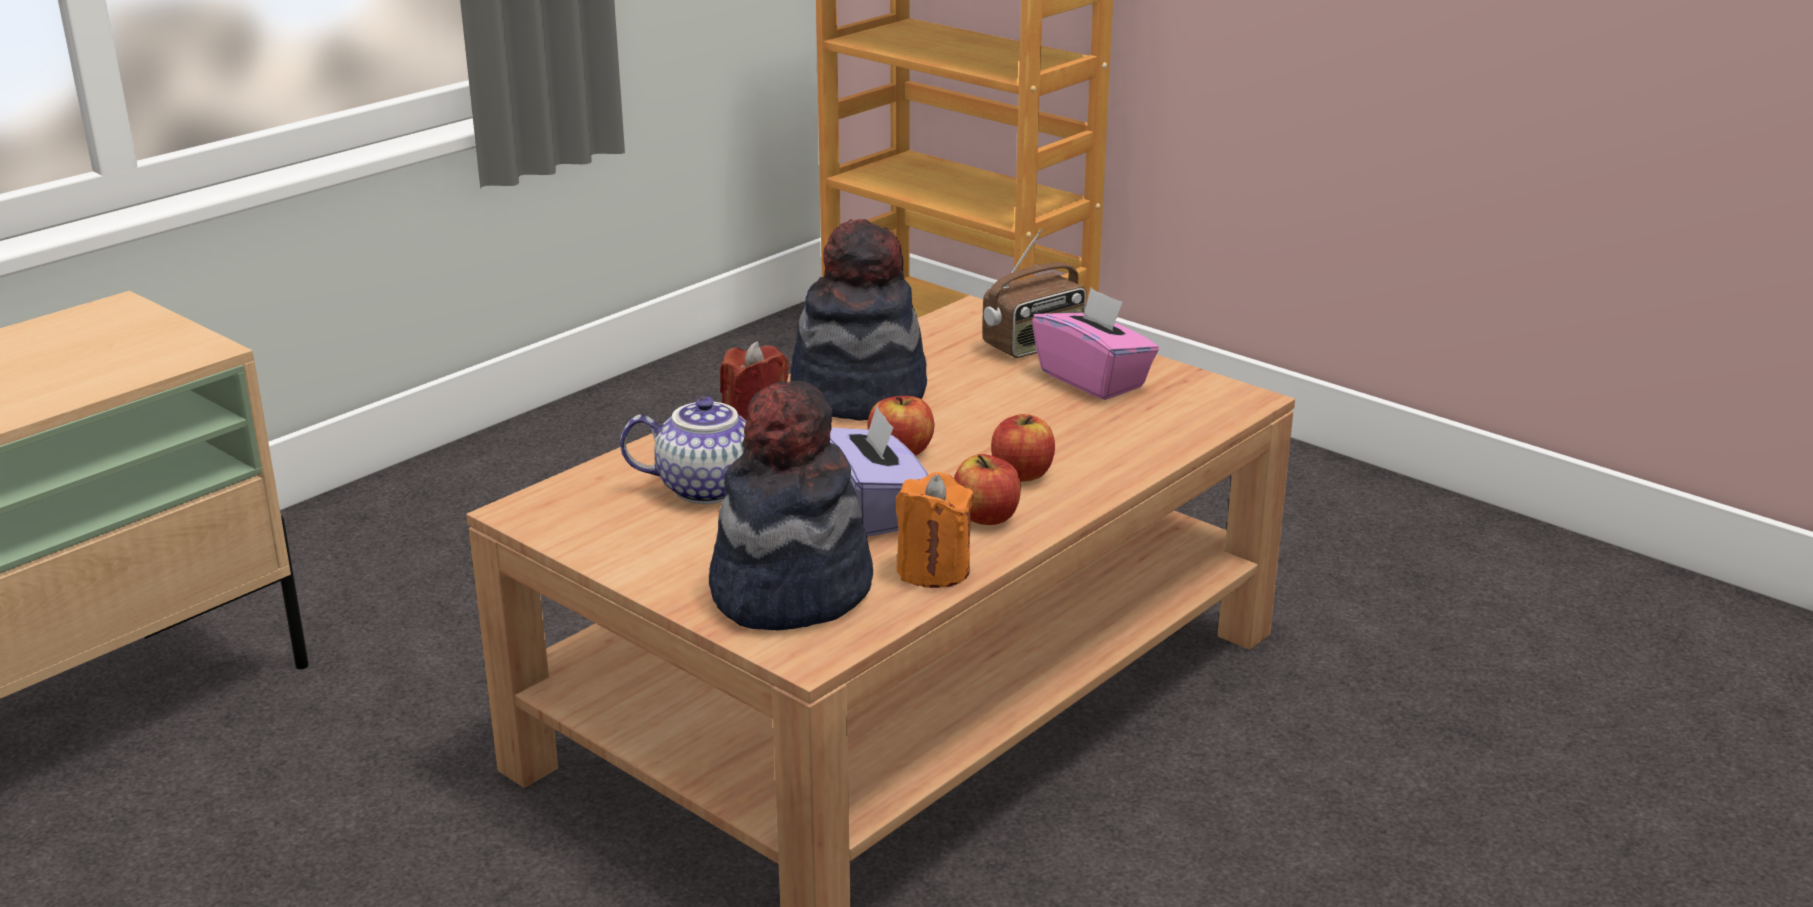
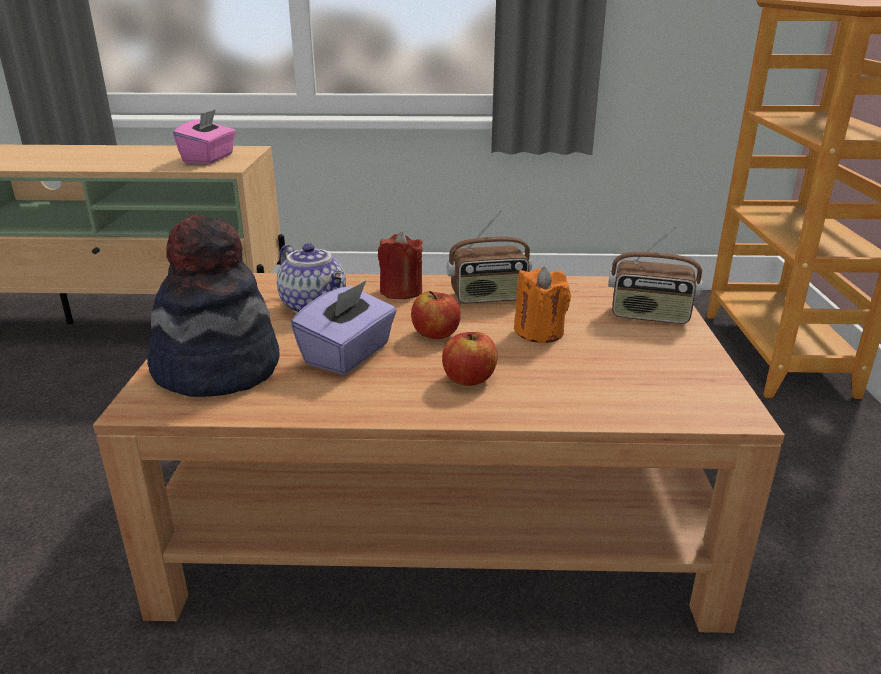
camera: 50 degrees right, 0 degrees up
hat [790,219,927,421] -> radio [447,210,532,303]
orange candle [896,472,973,588] -> orange candle moved to [514,266,571,343]
apple [954,454,1021,525] -> none
pink tissue box [1032,287,1159,400] -> pink tissue box moved to [173,109,236,164]

